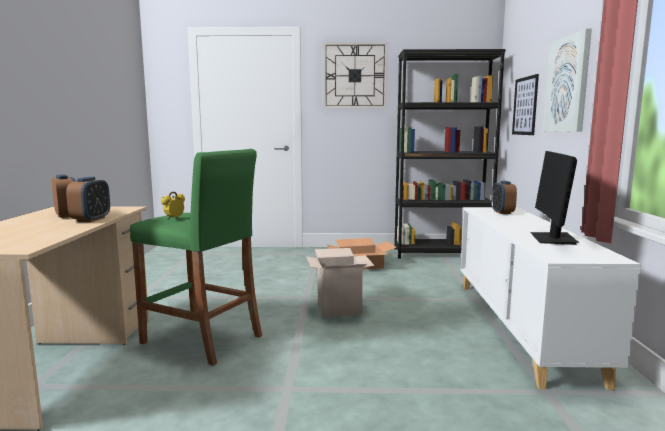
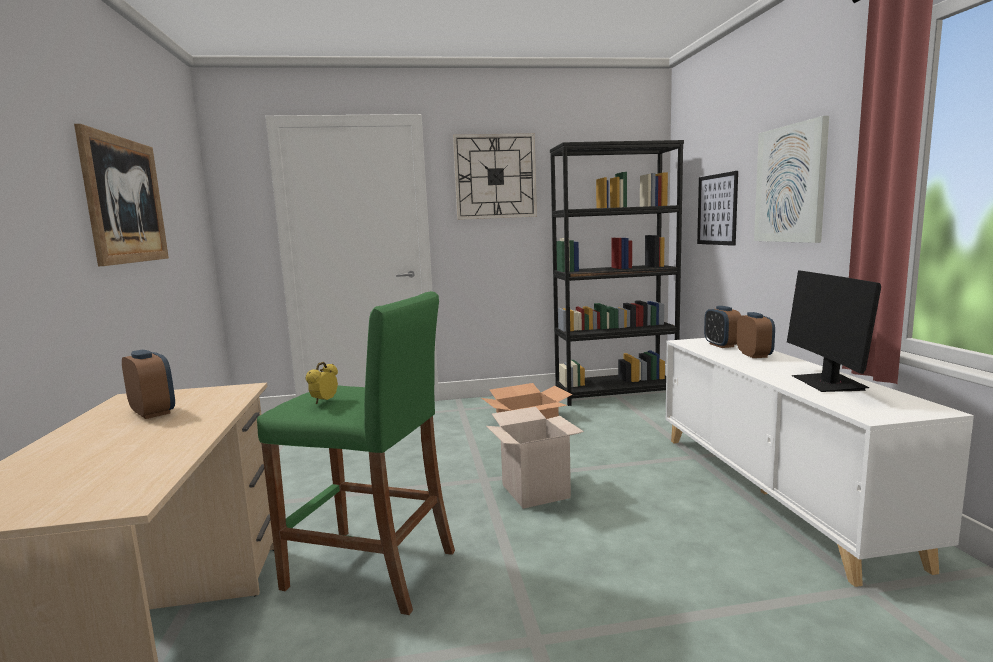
camera: 10 degrees left, 0 degrees up
alarm clock [66,177,110,222] -> alarm clock moved to [737,312,775,358]
none -> picture [74,124,169,266]

